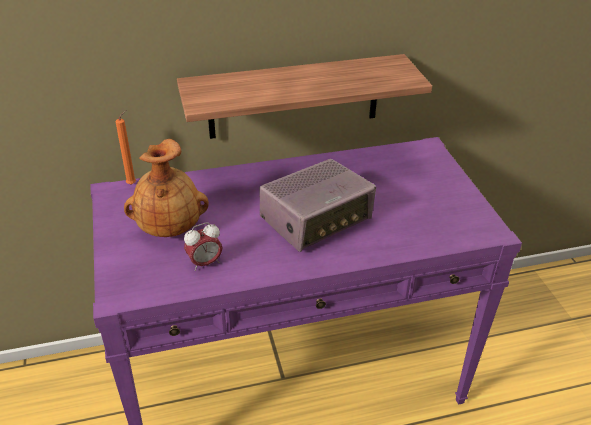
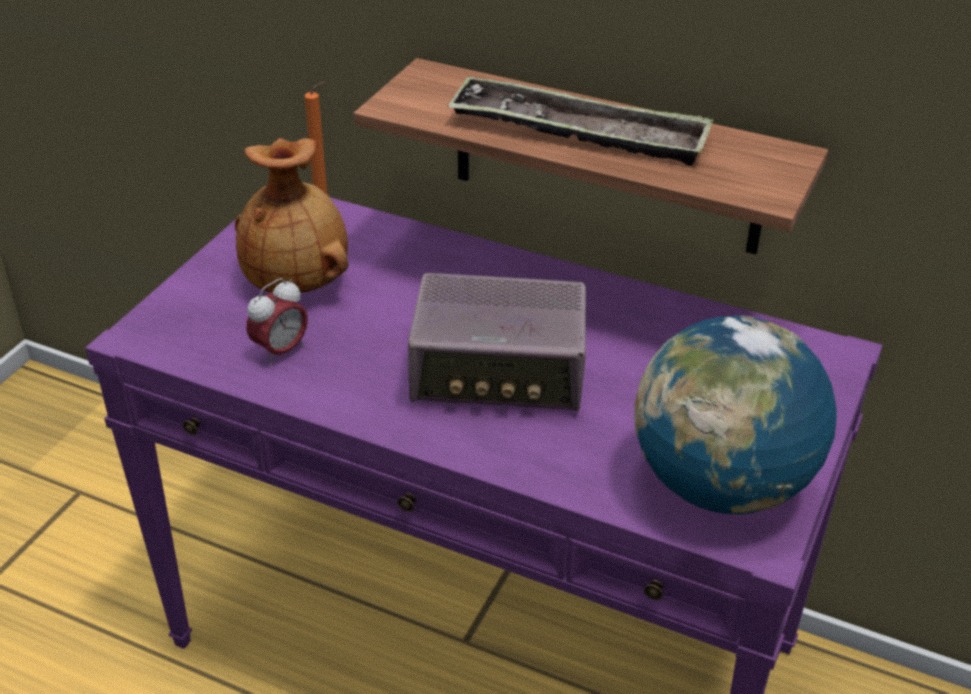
camera: 40 degrees right, 0 degrees up
alarm clock [184,222,222,271] -> alarm clock turned 60 degrees counterclockwise [246,278,308,365]
none -> tray [447,77,713,166]
none -> globe [634,316,837,514]

